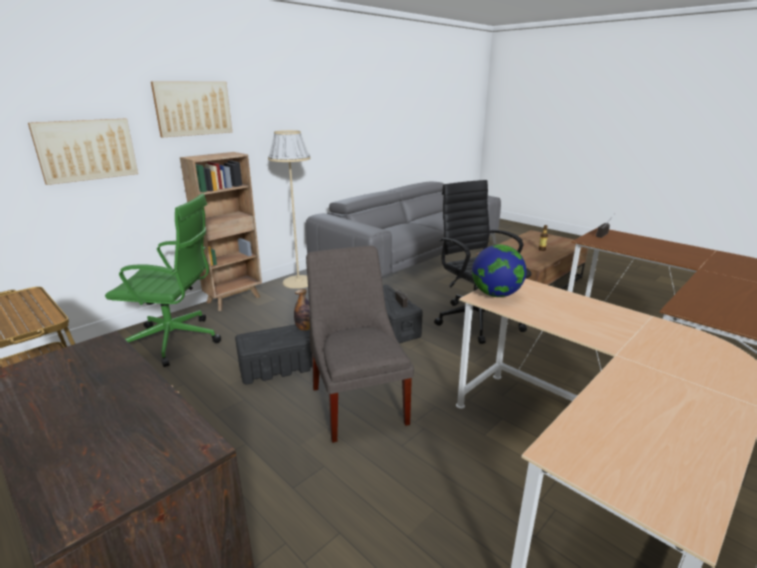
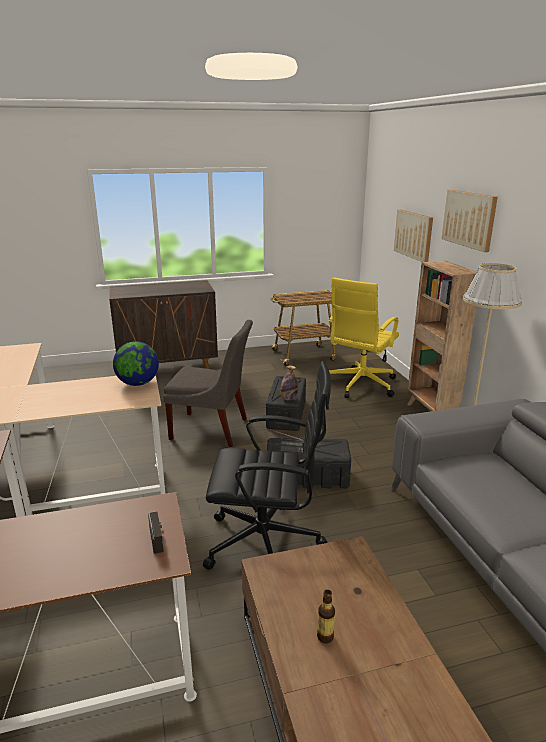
camera: 120 degrees right, 0 degrees up
green office chair [105,193,221,367] -> yellow office chair [328,277,399,398]

